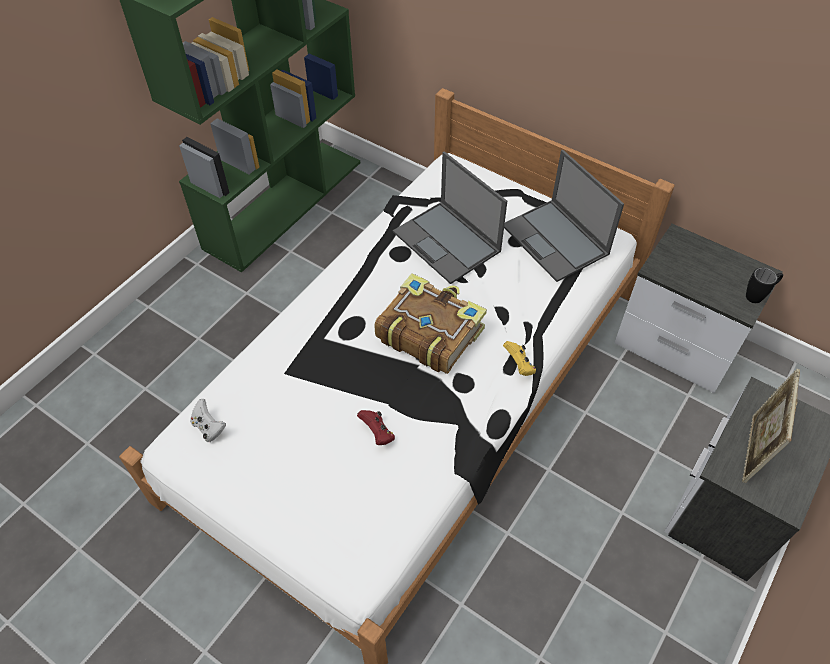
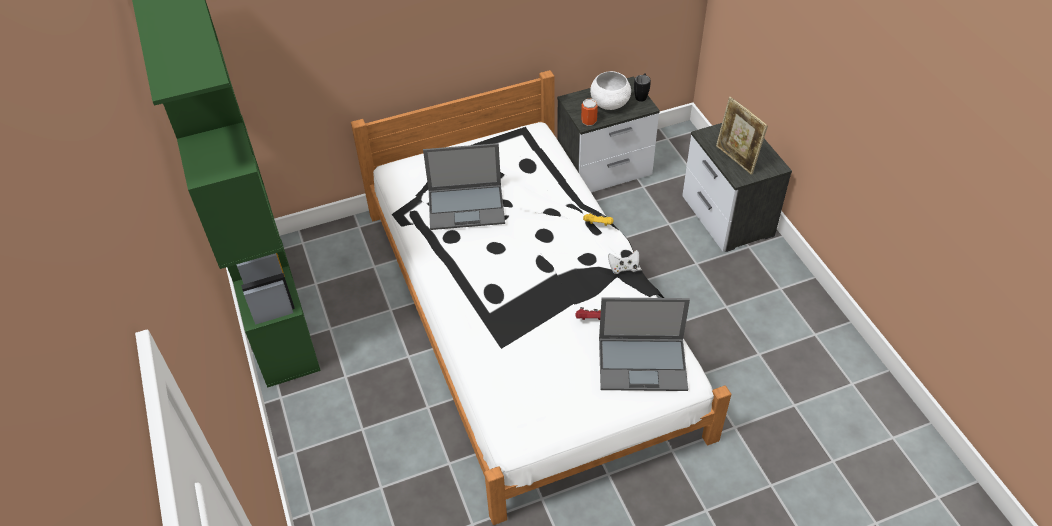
camera: 55 degrees left, 5 degrees down
white game controller [190,399,226,442] -> white game controller moved to [608,250,639,274]
book [375,273,487,374] -> none
laptop [504,150,624,282] -> laptop moved to [599,297,690,391]
none -> can [581,99,598,126]
none -> white bowl [590,71,631,110]

